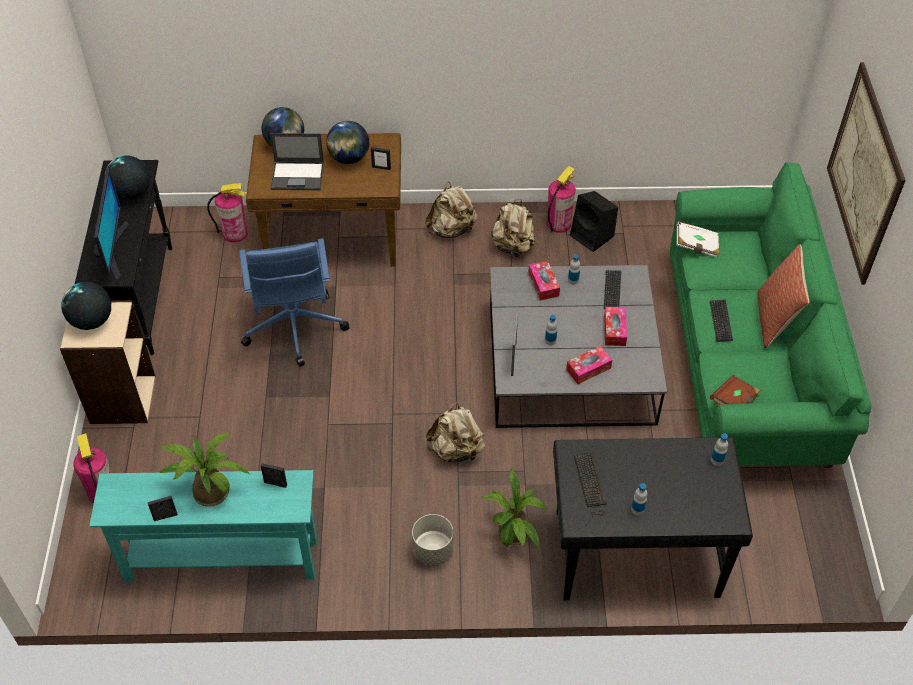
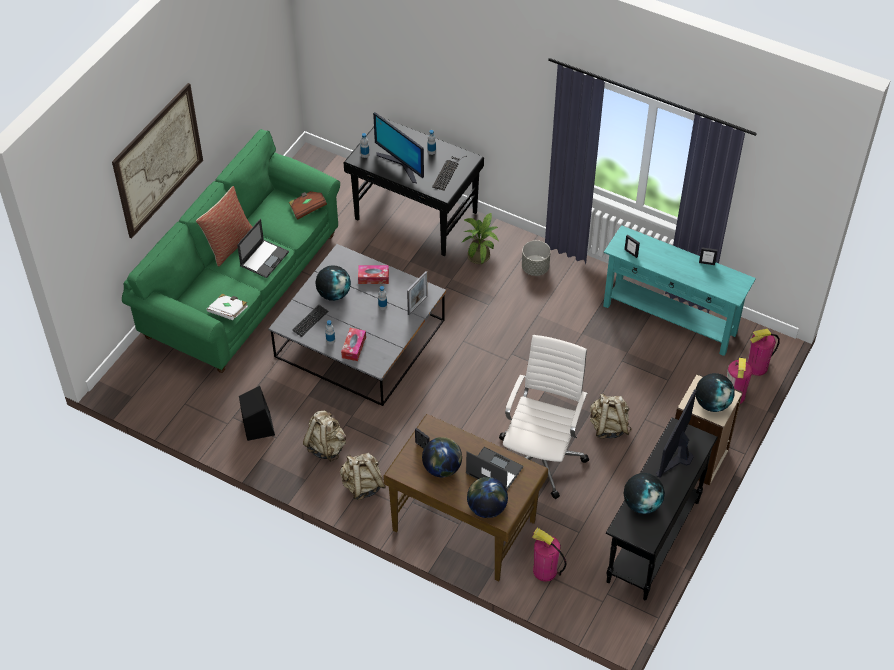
camera: 150 degrees left, 0 degrees up
potted plant [159,433,249,507] -> none
blue office chair [239,238,350,367] -> white office chair [499,335,589,499]
beige backpack [426,402,485,464] -> beige backpack moved to [590,393,632,439]
fire extinguisher [547,166,576,233] -> fire extinguisher moved to [747,329,780,376]
tissue box [604,307,627,346] -> globe [315,265,351,301]
keyboard [710,300,733,342] -> laptop [237,219,289,278]
none -> monitor [373,112,424,183]

